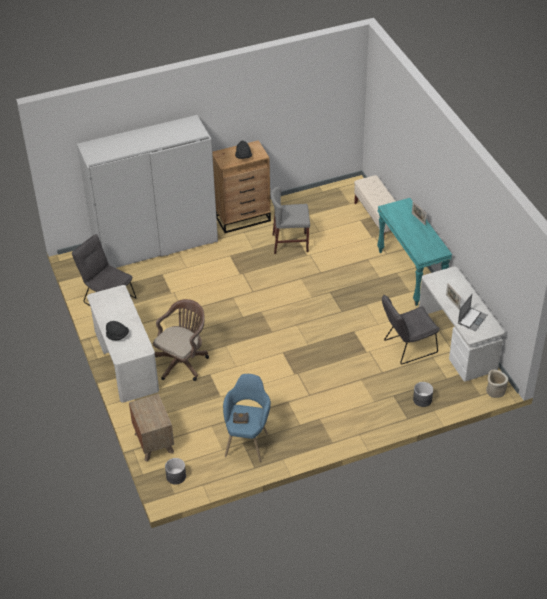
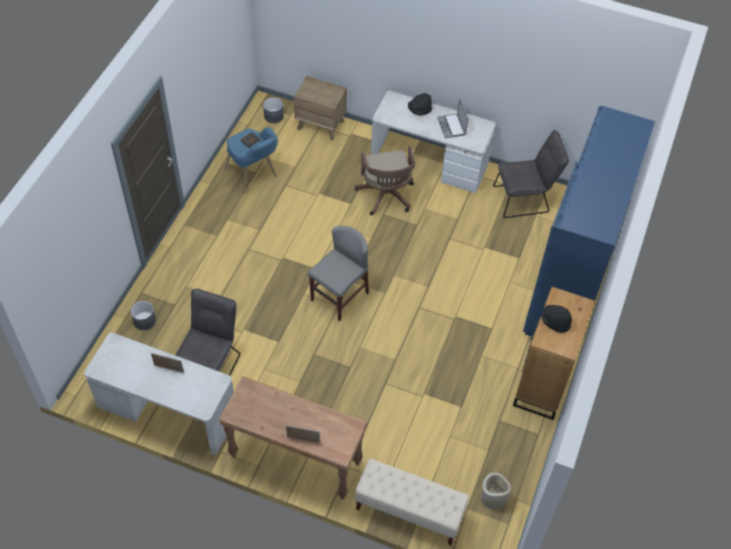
camera: 130 degrees right, 10 degrees up
white wardrobe [77,115,218,268] -> blue wardrobe [523,106,655,337]
grey chair [270,186,310,254] -> grey chair moved to [308,226,369,321]
turquoise console table [377,198,452,306] -> brown console table [219,376,367,500]
laptop [458,294,487,331] -> laptop moved to [437,98,468,138]
beige planter [486,369,508,398] -> beige planter moved to [481,472,511,509]

